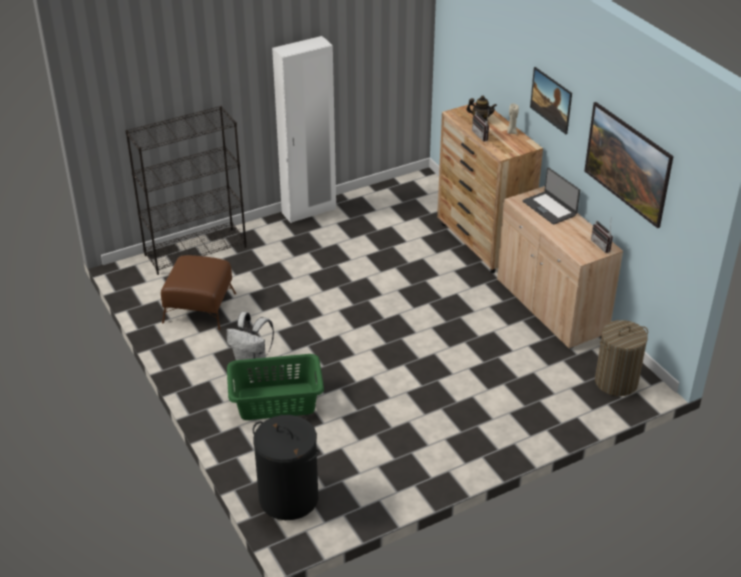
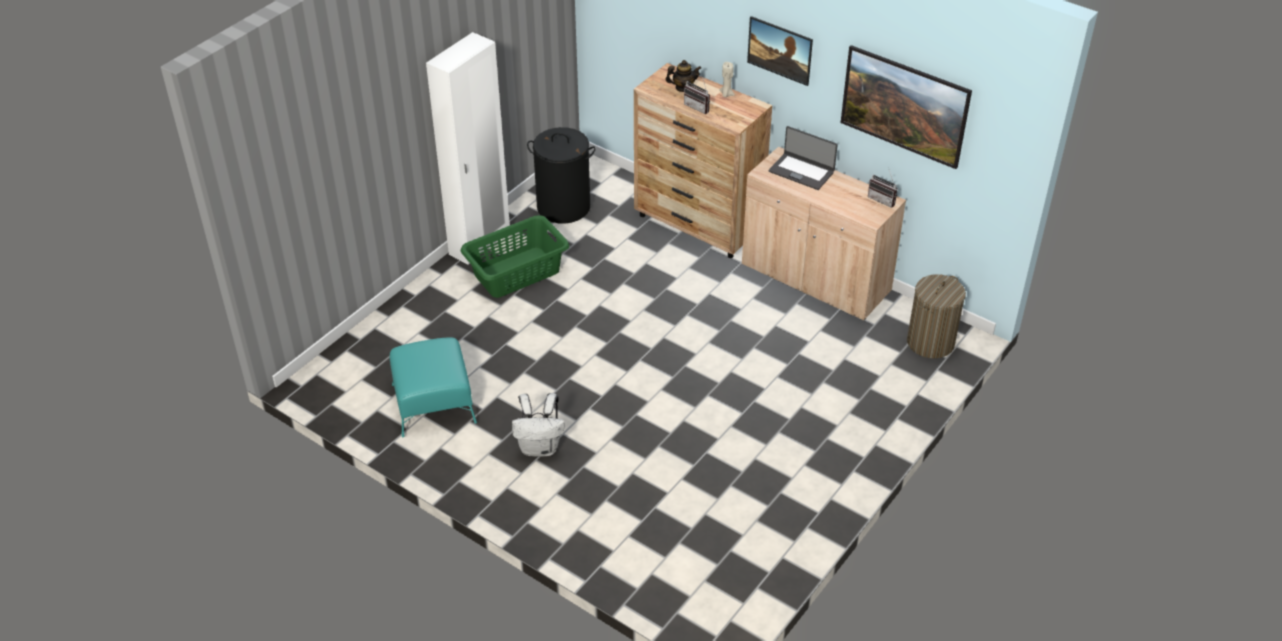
camera: 25 degrees left, 5 degrees up
black bookcase [125,106,247,275] -> none
brown ottoman [161,255,236,330] -> turquoise ottoman [390,338,477,437]
green laundry basket [227,354,324,420] -> green laundry basket moved to [461,215,569,298]
black laundry basket [253,415,320,520] -> black laundry basket moved to [527,127,596,224]

